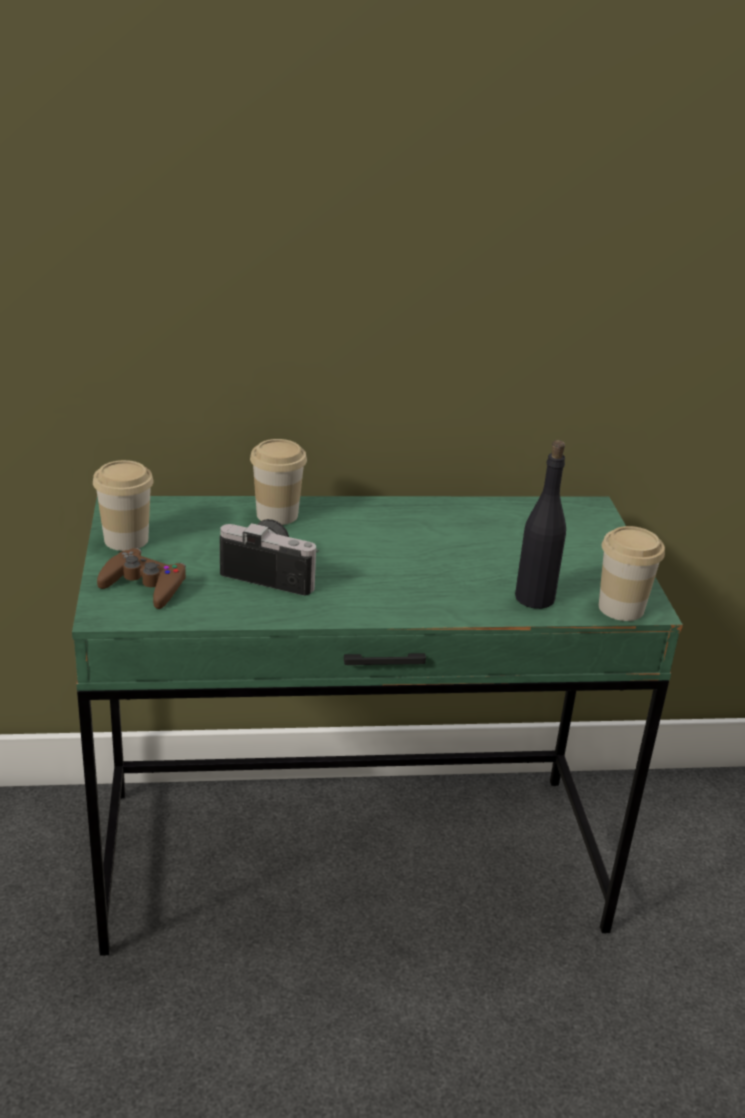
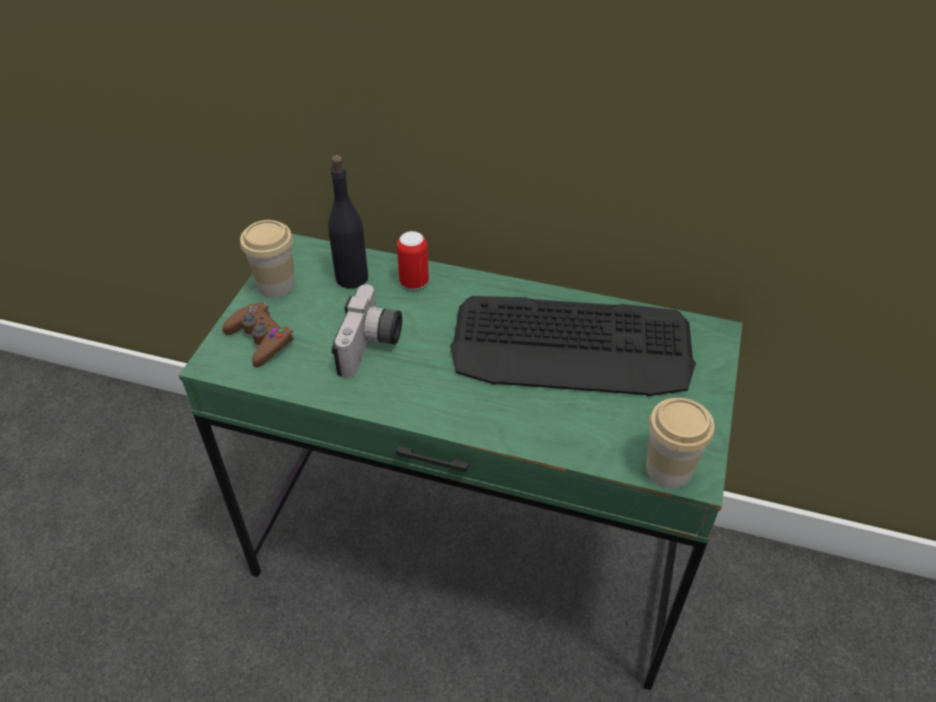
camera: 25 degrees right, 15 degrees up
camera [220,519,319,595] -> camera turned 60 degrees clockwise [332,284,402,378]
cup [250,439,307,525] -> can [397,231,429,289]
black bottle [515,440,566,609] -> black bottle moved to [328,155,368,289]
none -> keyboard [450,296,696,396]

